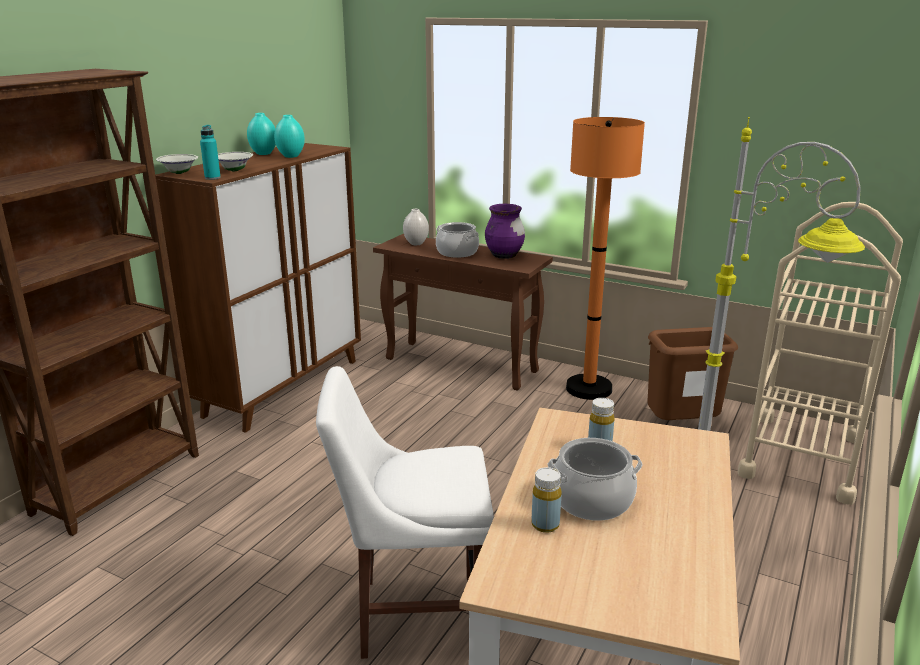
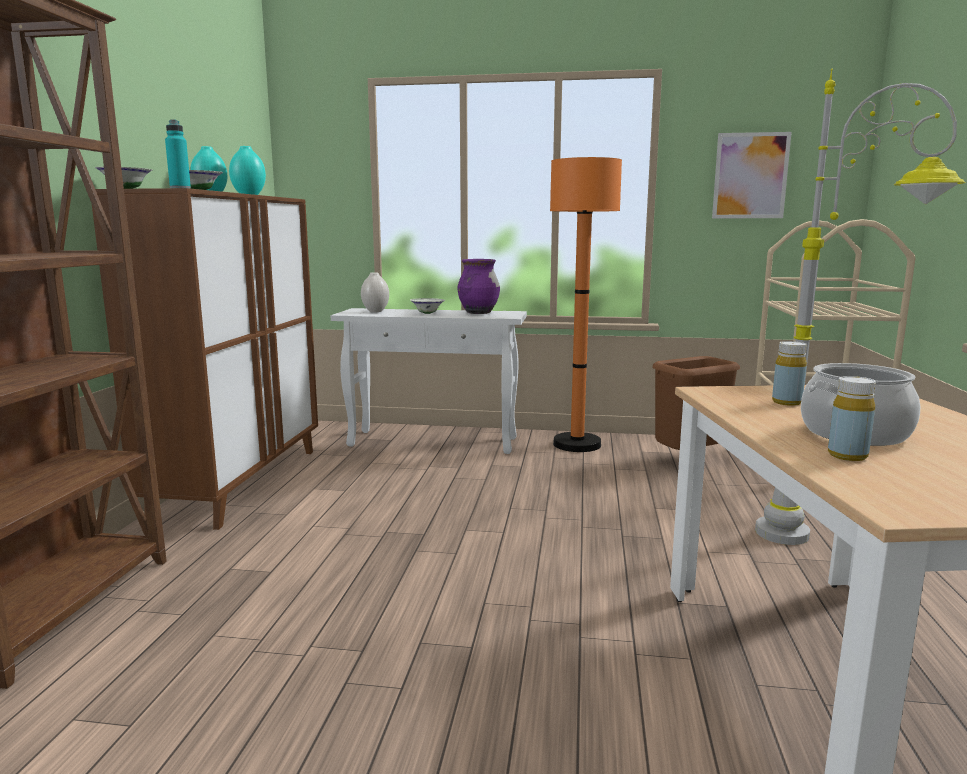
camera: 20 degrees left, 10 degrees down
white chair [316,366,494,659] -> none
brown console table [373,234,553,391] -> white console table [330,308,527,454]
cooking pot [436,222,479,258] -> white bowl [410,298,445,314]
none -> picture [712,132,792,218]

